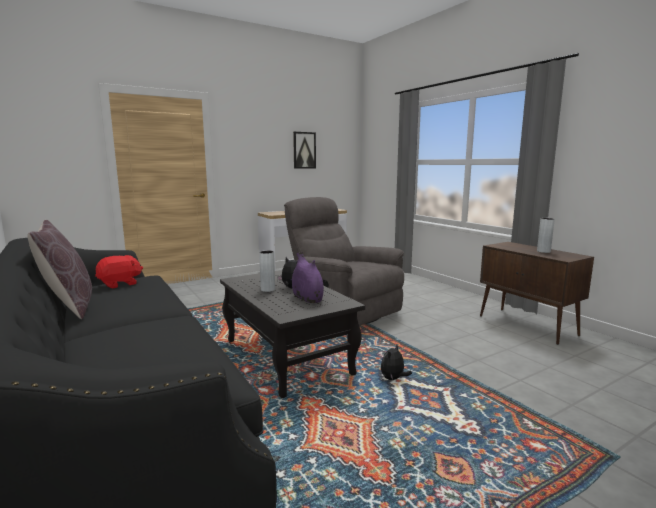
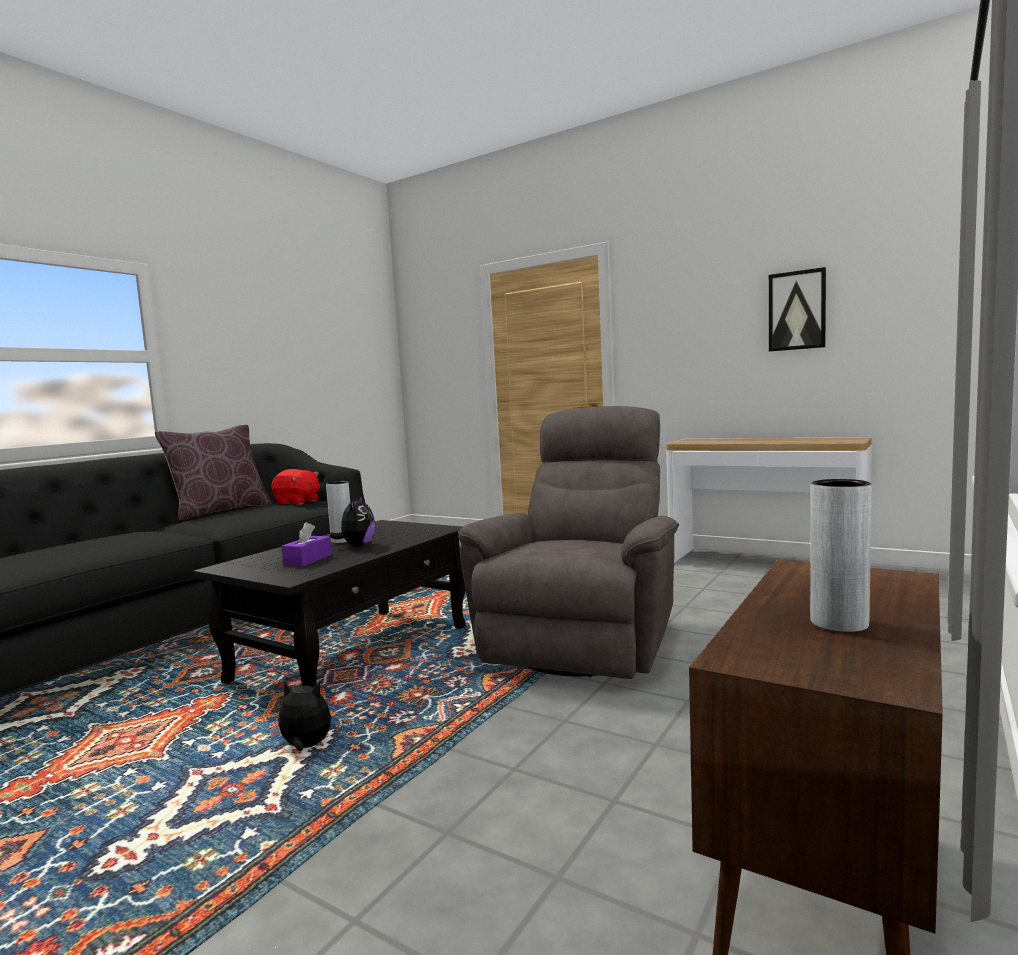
camera: 65 degrees right, 5 degrees down
purple vase [292,252,324,303] -> purple tissue box [281,522,331,567]

